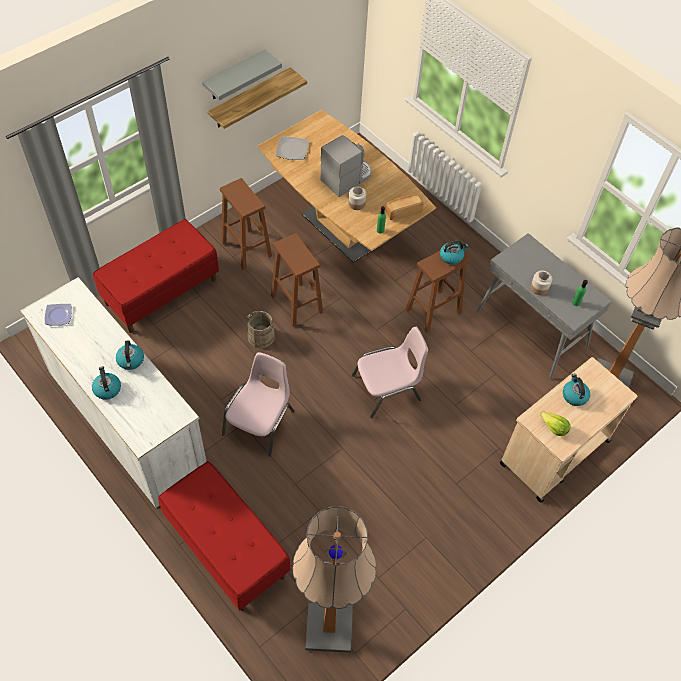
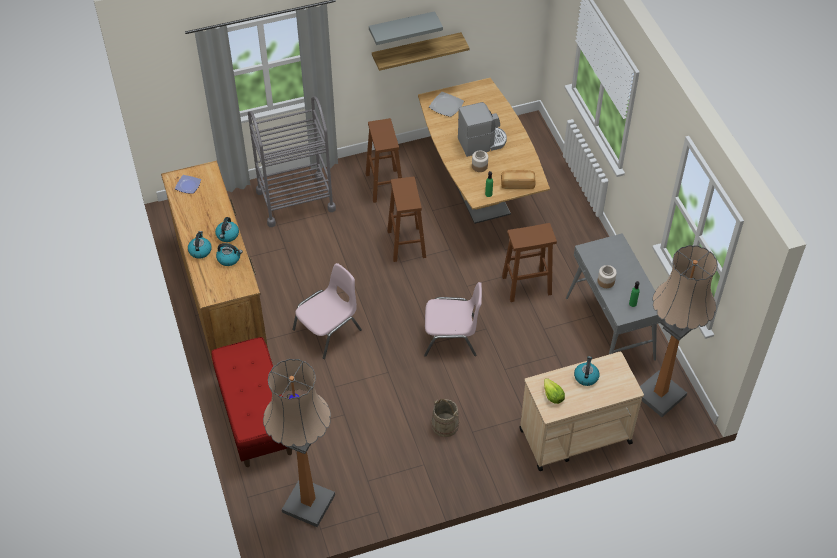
camera: 25 degrees right, 5 degrees down
white dresser [20,277,207,508] -> brown dresser [161,161,268,366]
red bench [93,219,219,333] -> grey cart [248,96,336,227]
beige bucket [246,311,275,348] -> beige bucket moved to [431,399,459,437]
kettle [440,241,469,265] -> kettle moved to [216,243,243,266]

